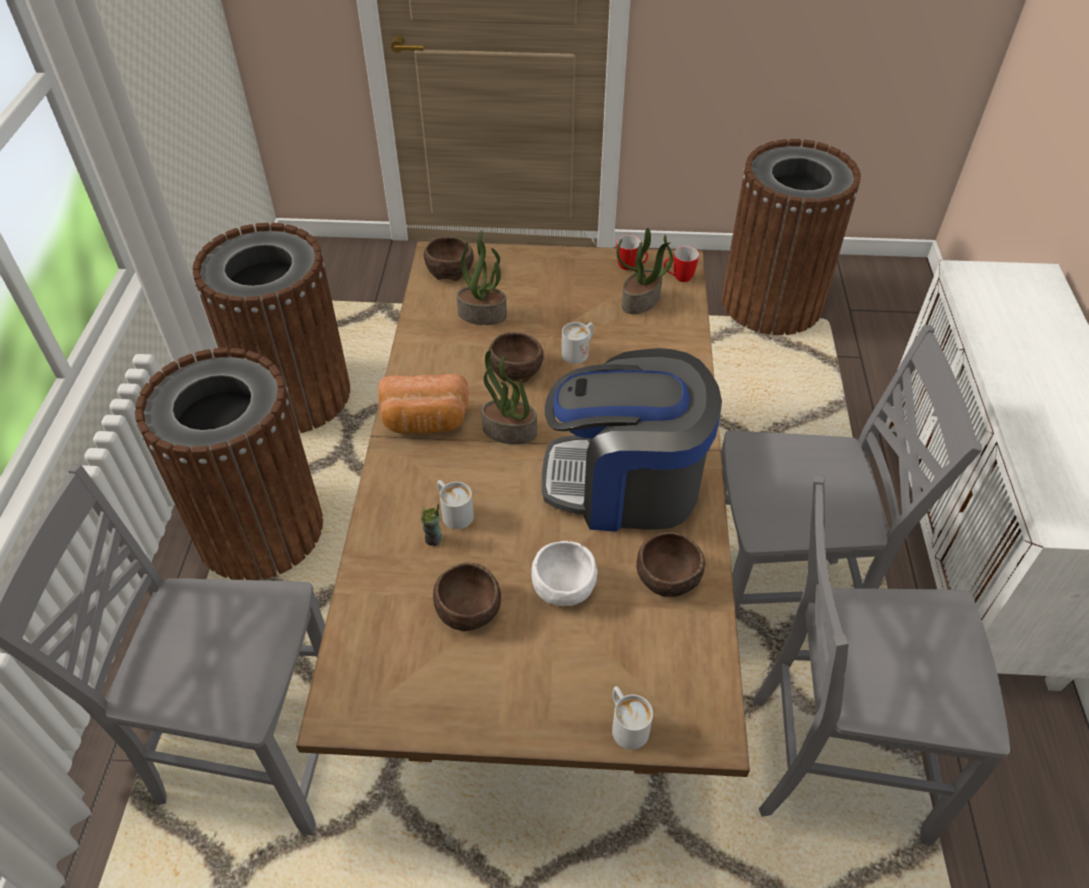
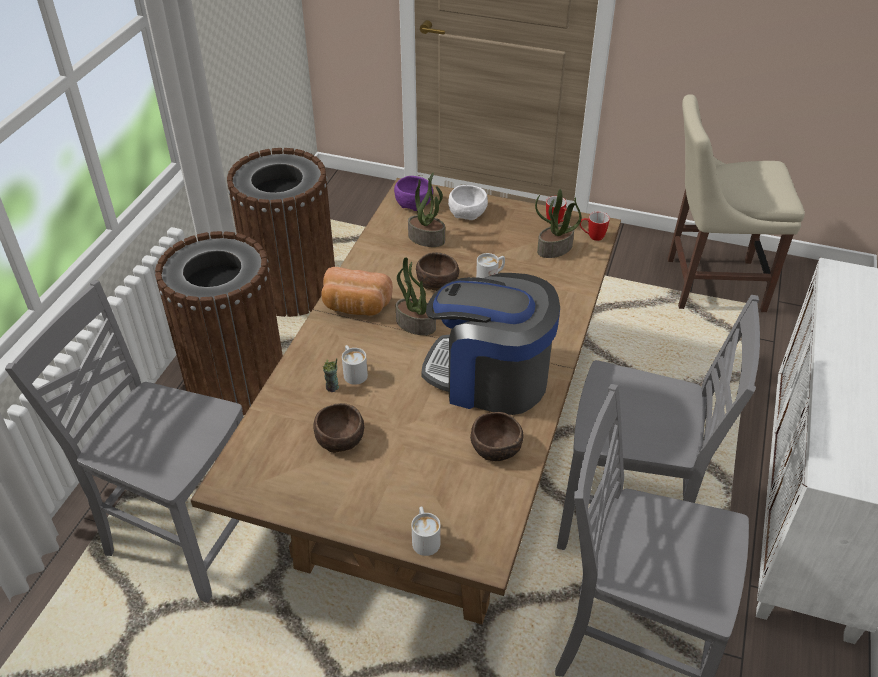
camera: 15 degrees right, 5 degrees down
brown bowl [424,236,474,281] -> purple bowl [394,176,433,211]
white bowl [532,541,597,606] -> white bowl moved to [448,185,488,220]
brown trash can [722,139,861,335] -> beige chair [668,94,805,312]

